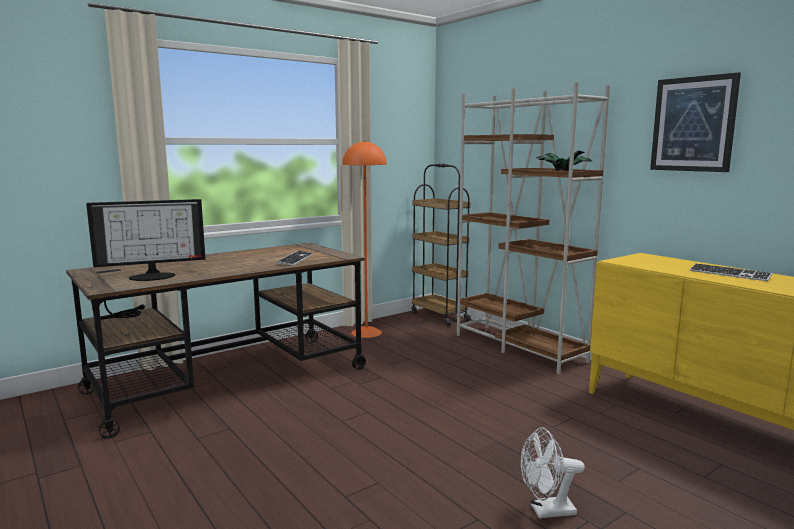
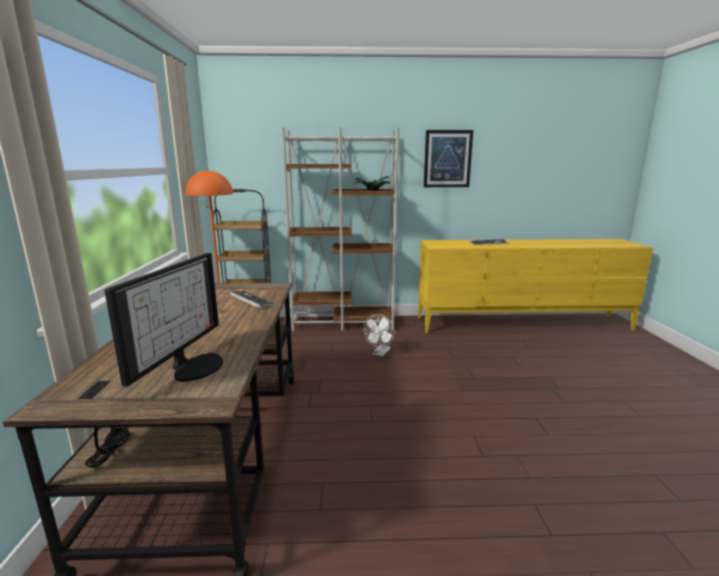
camera: 55 degrees left, 5 degrees up
white fan [521,427,585,519] -> white fan moved to [364,314,395,357]

